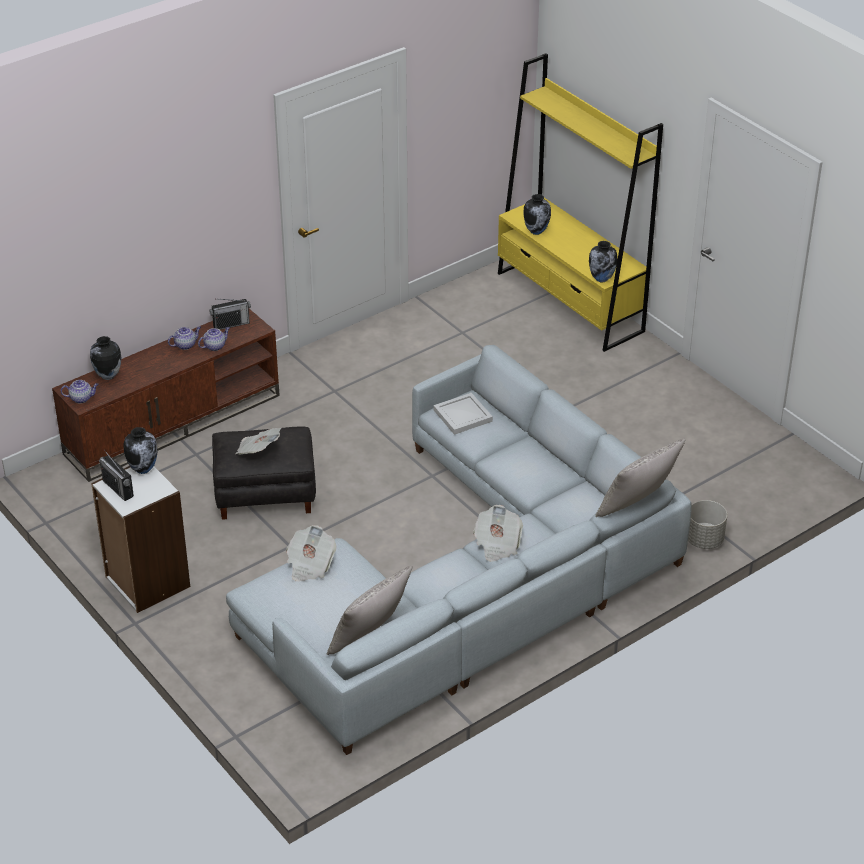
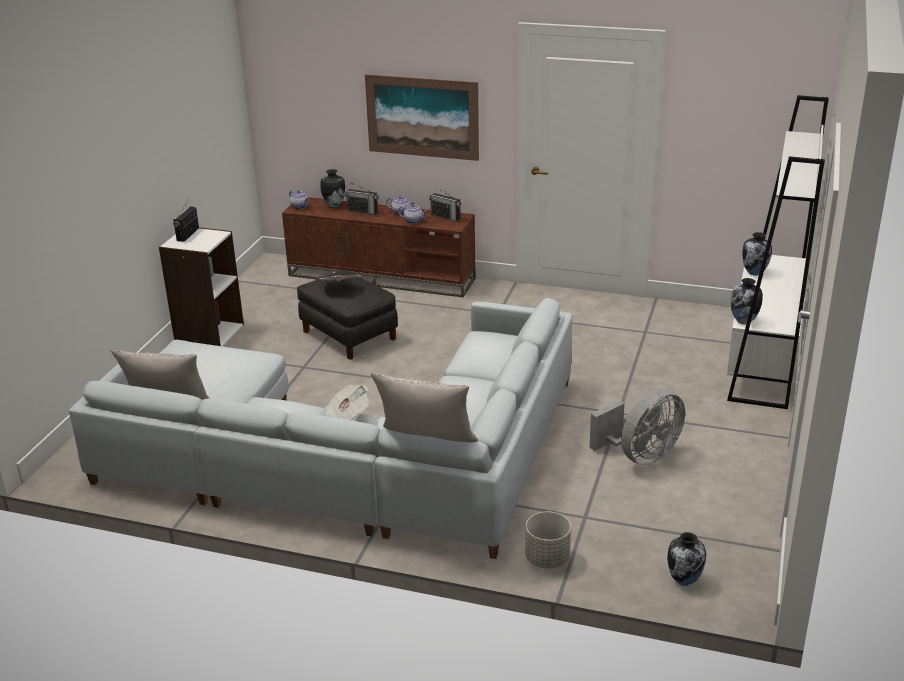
camera: 55 degrees right, 10 degrees down
vase [123,427,158,474] -> vase moved to [667,532,706,586]
newspaper [286,525,336,581] -> none
white tray [433,393,493,435] -> none
yellow bookcase [498,53,663,352] -> white bookcase [727,95,829,409]
none -> radio [345,182,379,215]
none -> picture [365,74,479,161]
none -> grey fan [589,389,685,465]

